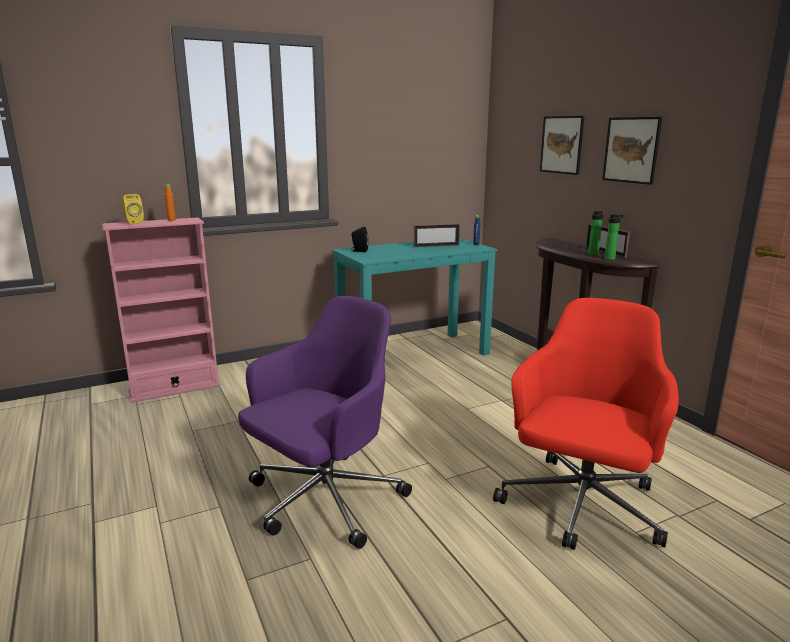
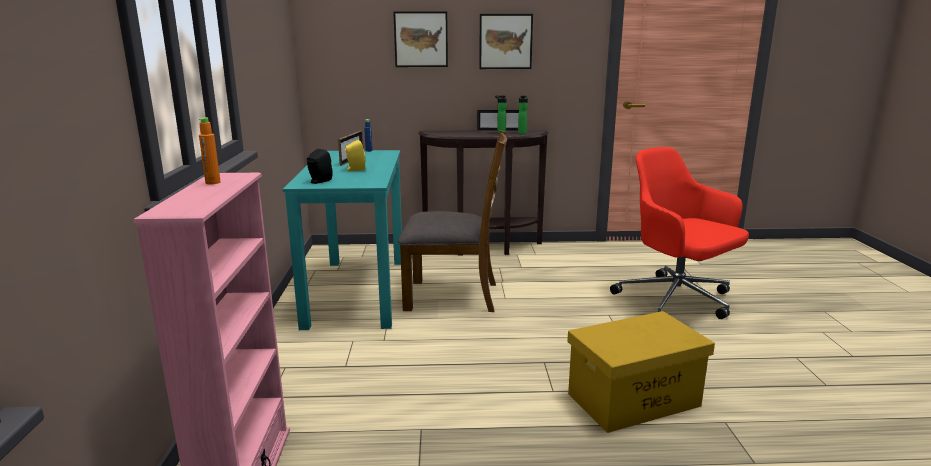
camera: 65 degrees left, 0 degrees up
yellow speaker [122,194,144,225] -> yellow speaker moved to [345,140,366,171]
purple office chair [238,296,412,549] -> yellow storage box [567,311,715,433]
none -> brown chair [398,130,507,312]

